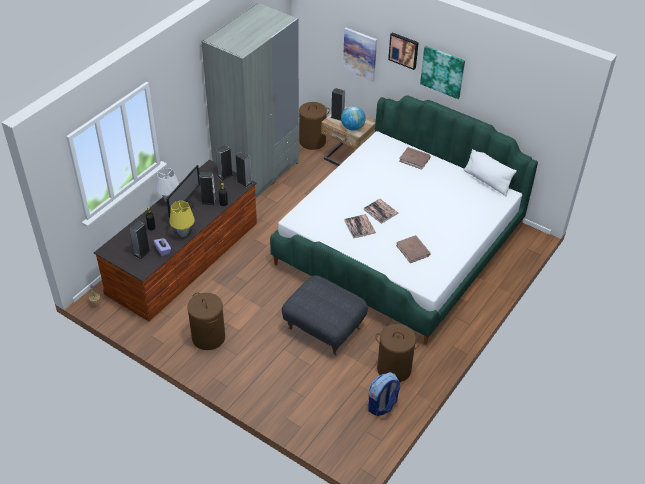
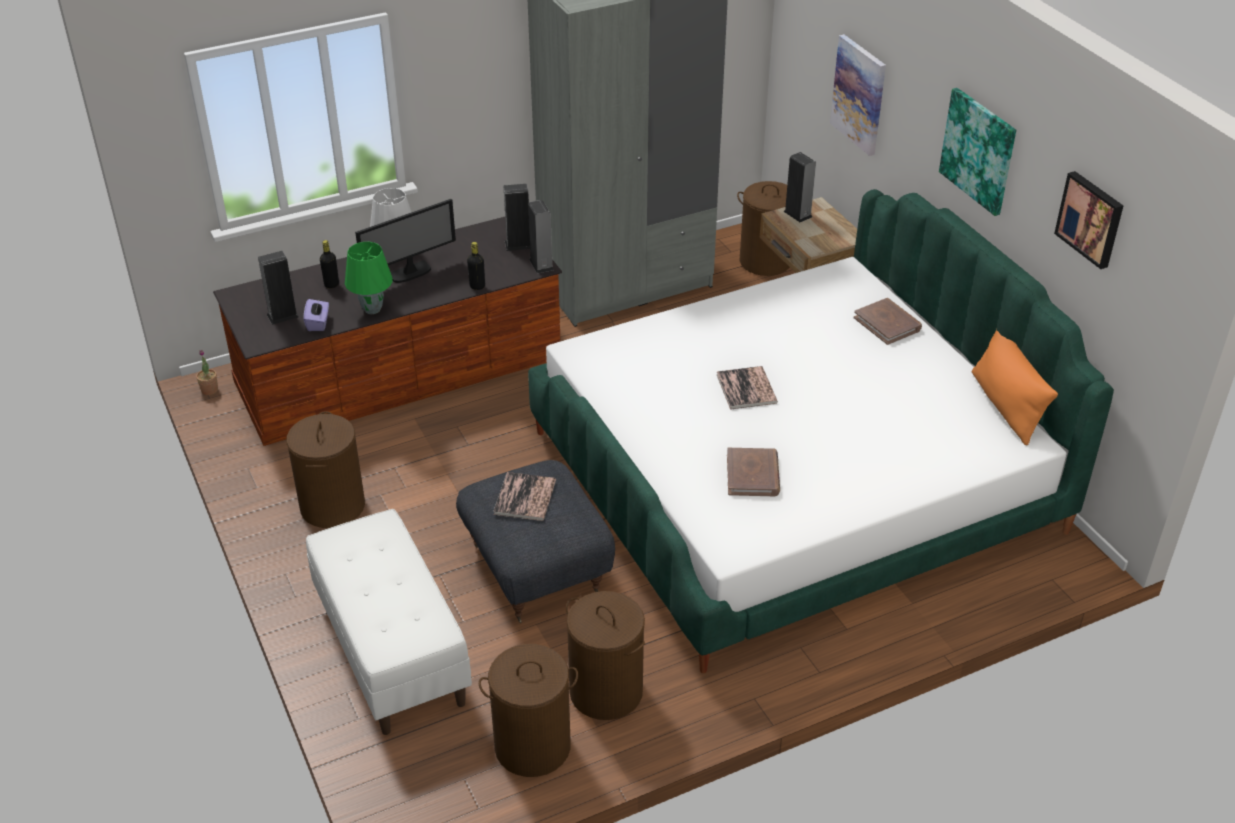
camera: 30 degrees right, 5 degrees down
yellow table lamp [169,201,195,237] -> green table lamp [345,242,393,314]
speaker [199,172,217,205] -> none
globe [341,106,366,131] -> none
book [344,214,376,238] -> book moved to [493,472,556,521]
backpack [368,372,401,416] -> brown laundry basket [479,644,578,777]
picture [388,32,419,70] -> picture moved to [1054,171,1123,269]
white pillow [464,149,517,196] -> orange pillow [972,329,1058,445]
none -> white bench [306,509,472,735]

